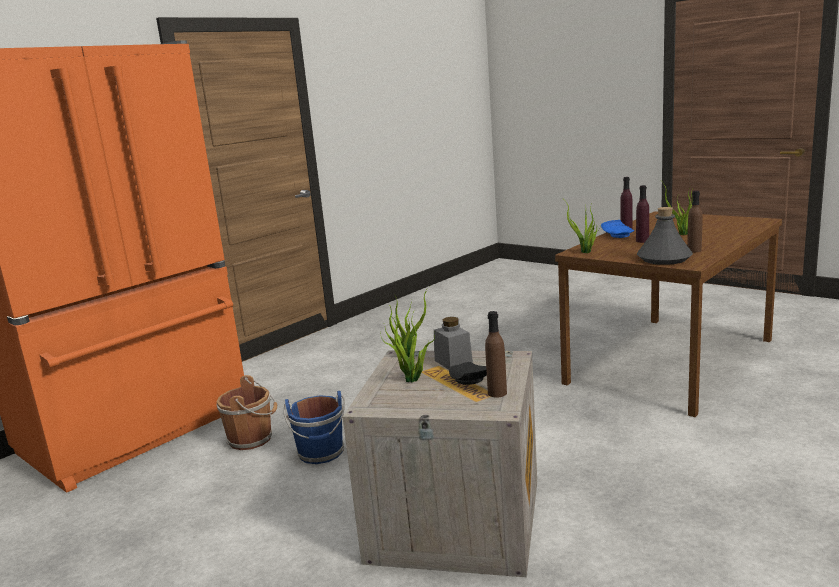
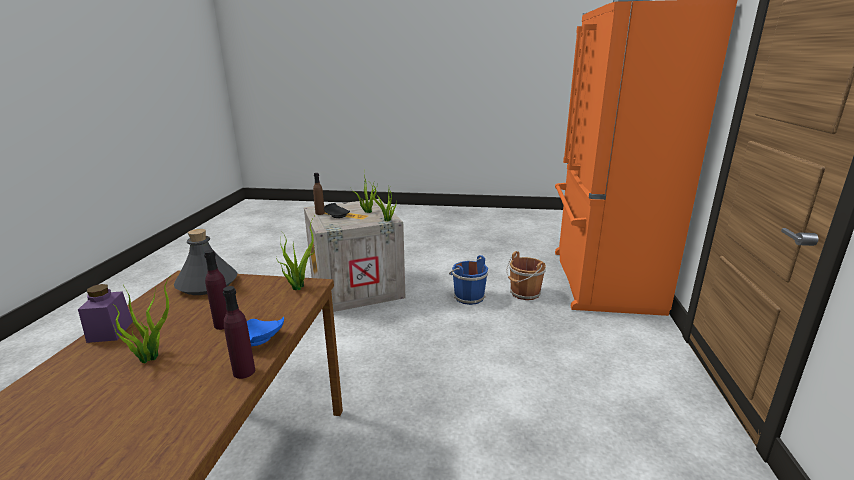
camera: 145 degrees right, 5 degrees up
grey jar [434,317,473,370] -> none
brown bottle [687,191,703,252] -> none
none -> purple jar [78,284,133,343]

